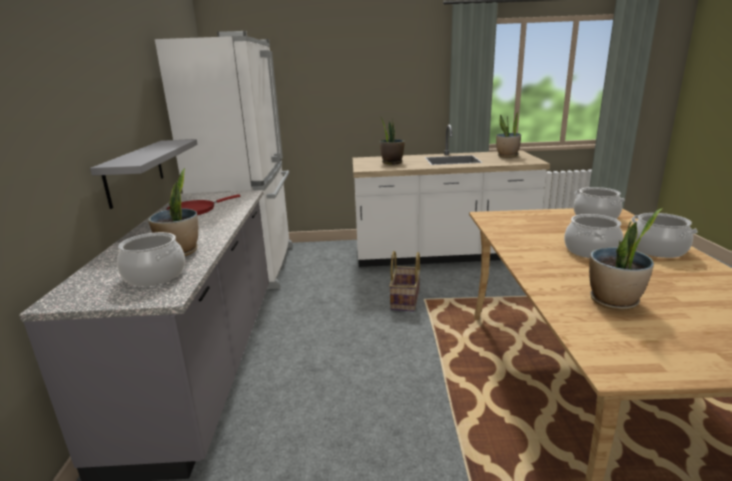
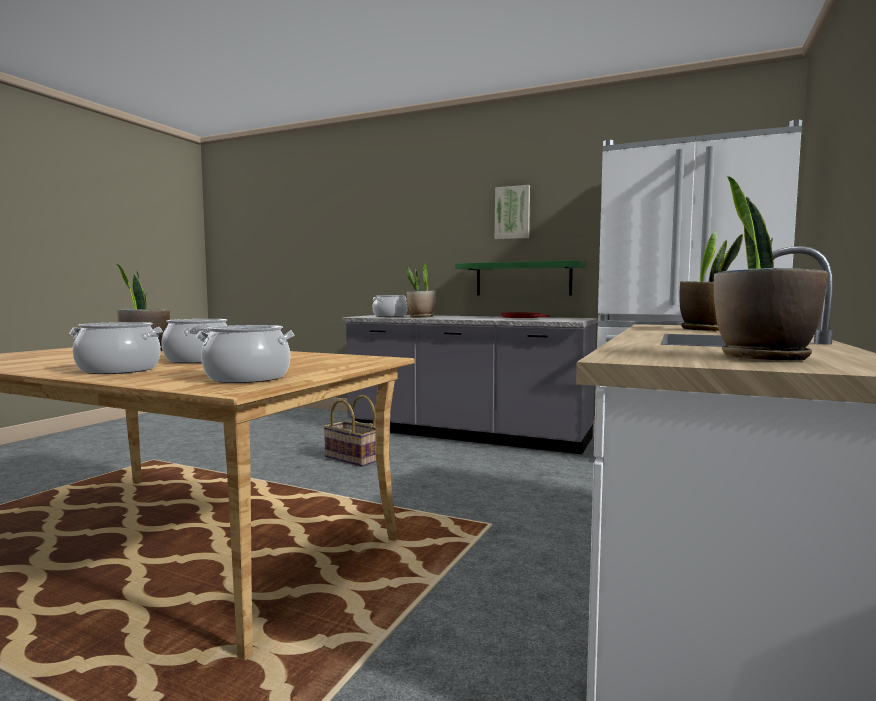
camera: 115 degrees right, 15 degrees down
grey shelf [90,139,198,209] -> green shelf [455,260,585,296]
basket [389,251,420,312] -> basket moved to [323,395,376,467]
none -> picture [495,185,530,240]

